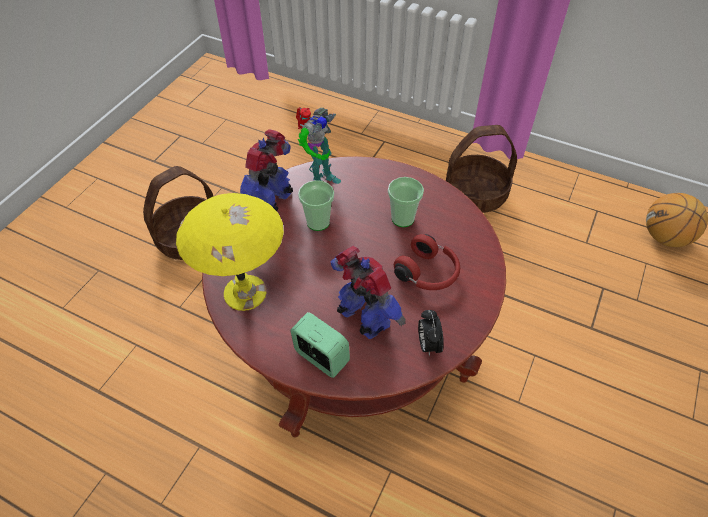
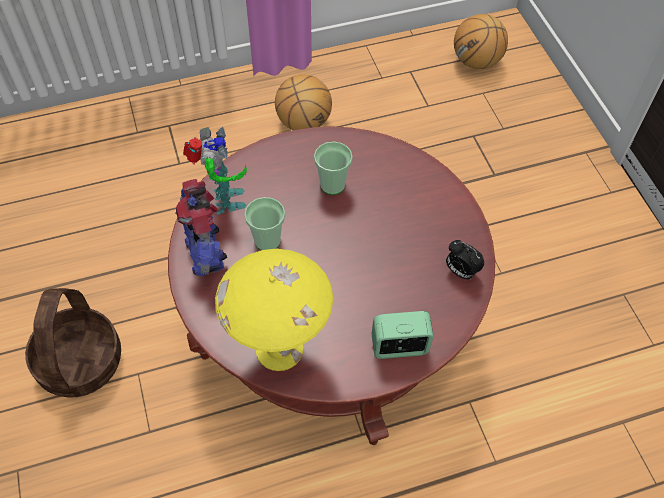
camera: 45 degrees left, 5 degrees up
toy robot [331,246,406,339] -> none
red headphones [394,234,460,290] -> none
basket [446,125,517,213] -> basketball [275,74,332,130]

